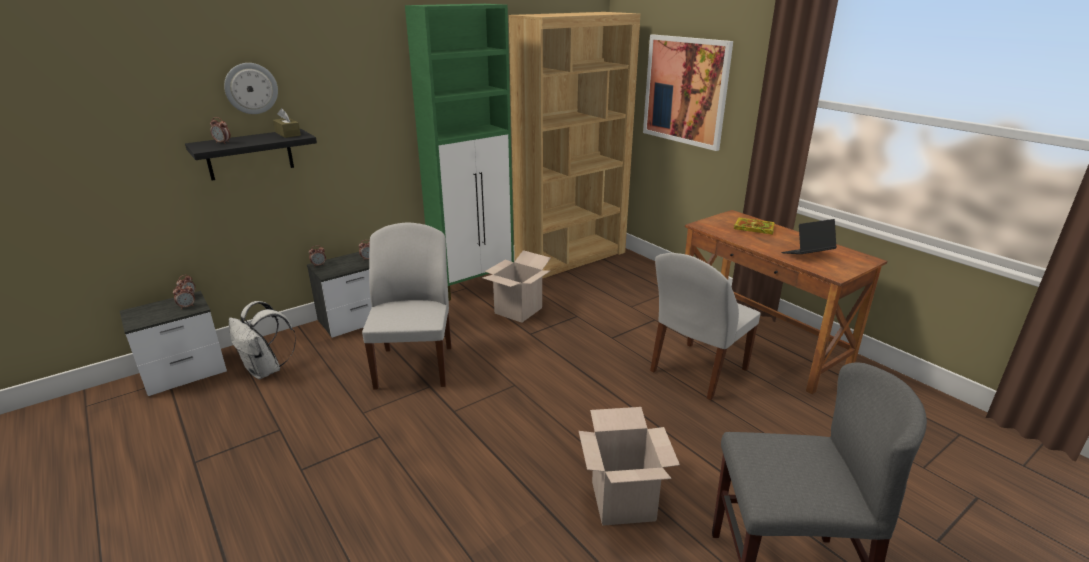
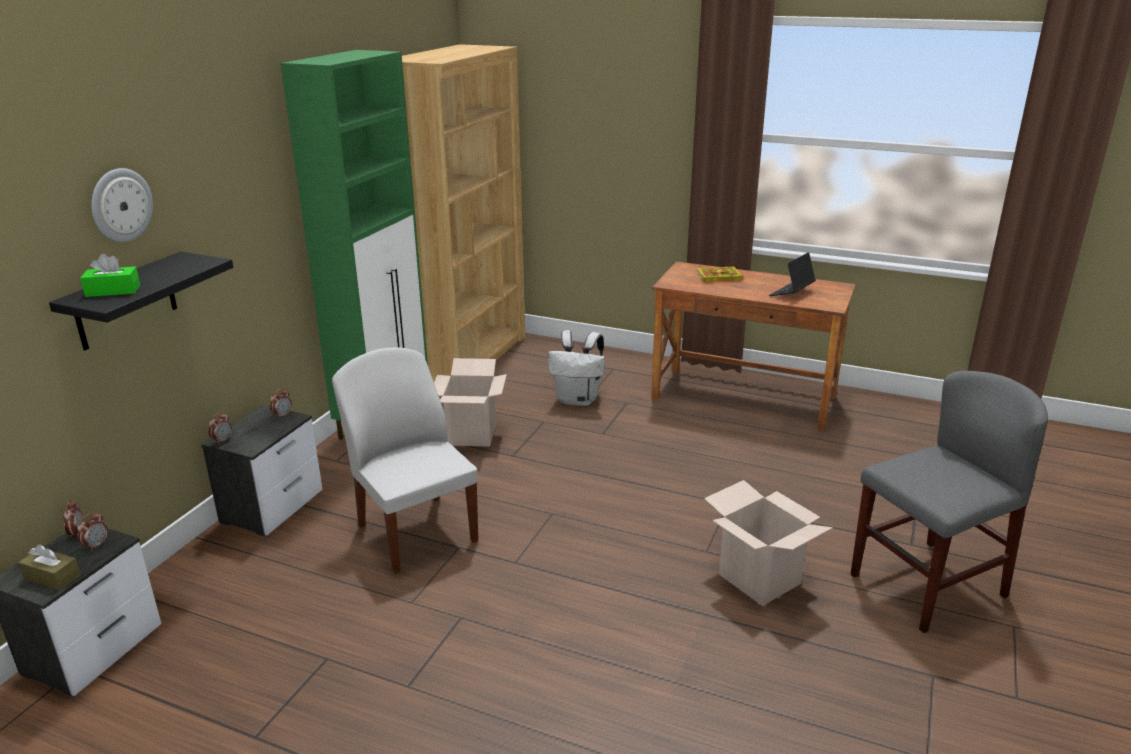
camera: 30 degrees left, 0 degrees up
alarm clock [210,117,230,144] -> green tissue box [80,253,140,297]
white backpack [229,301,296,379] -> white backpack moved to [548,330,605,406]
brown tissue box [273,108,301,138] -> brown tissue box moved to [19,544,81,590]
picture [643,34,733,151] -> none
white chair [650,253,761,400] -> none

